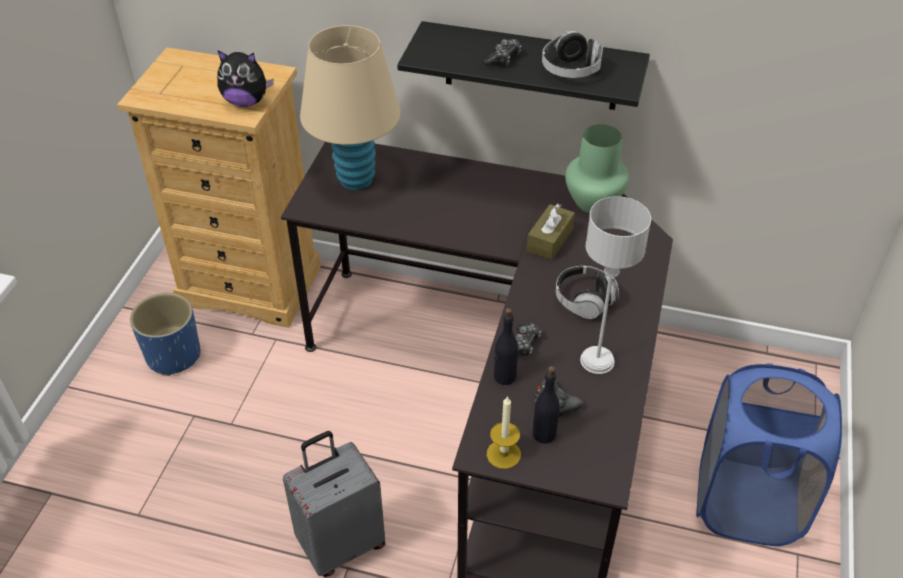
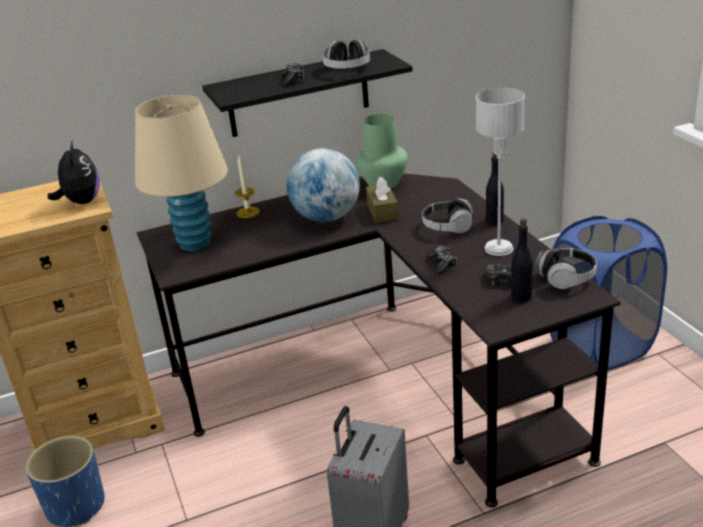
camera: 35 degrees left, 15 degrees down
plush toy [217,50,274,107] -> plush toy turned 75 degrees counterclockwise [47,141,100,204]
candle [487,396,521,469] -> candle moved to [235,155,260,218]
black bottle [494,308,518,385] -> black bottle moved to [486,151,504,225]
none -> globe [286,148,360,222]
none -> headphones [535,248,597,289]

